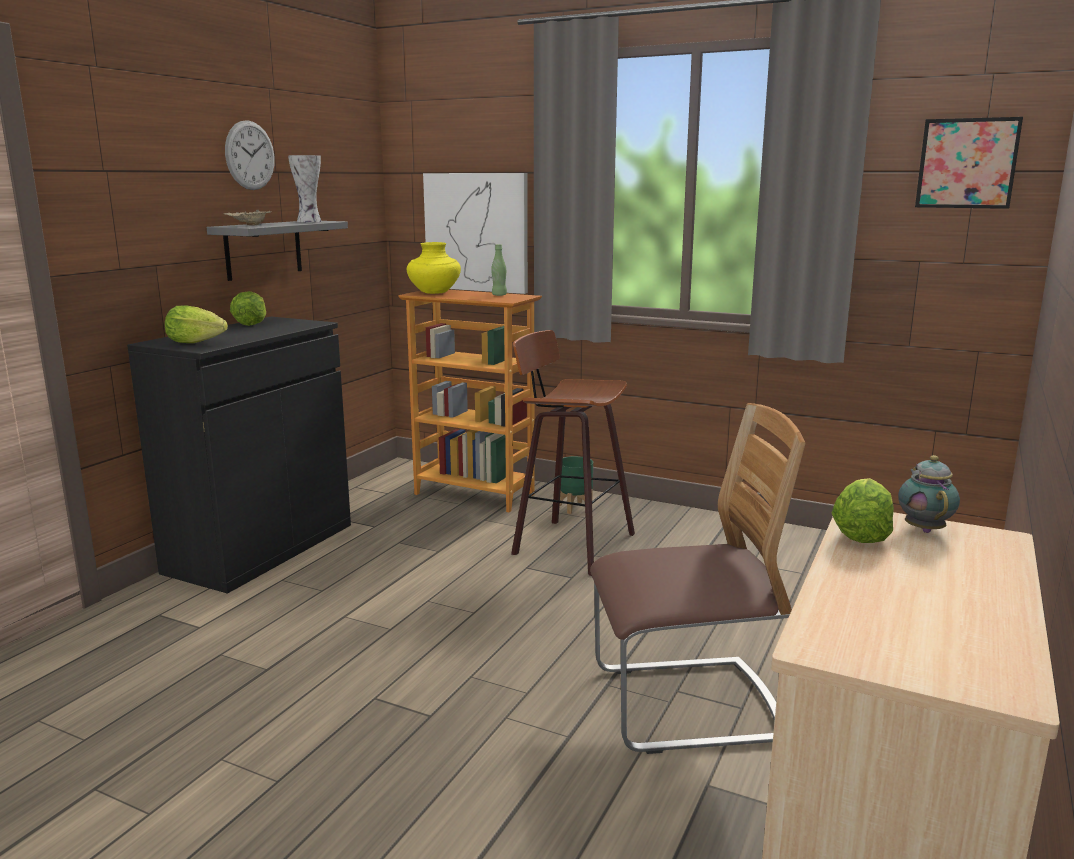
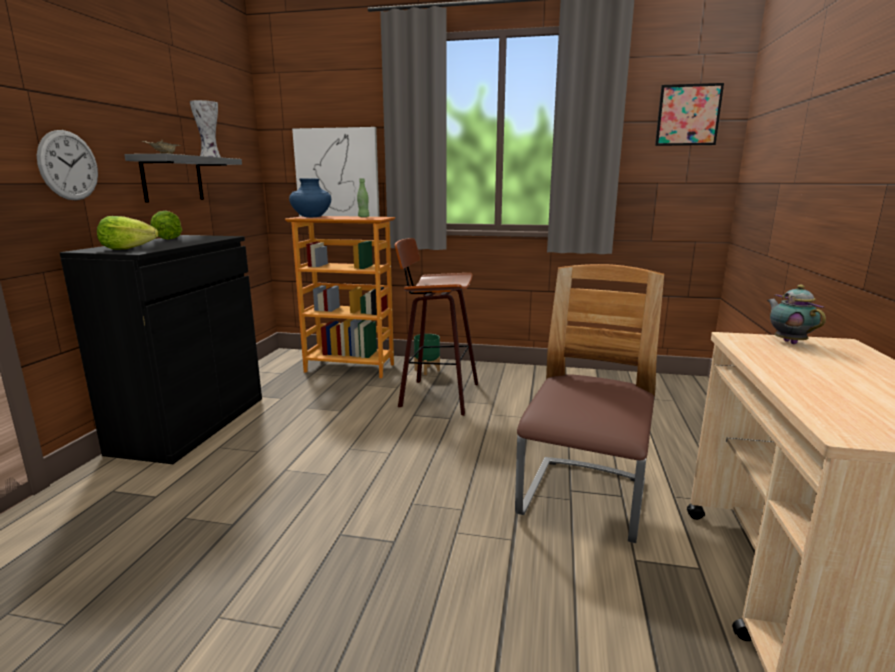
camera: 15 degrees left, 0 degrees up
wall clock [225,120,275,190] -> wall clock moved to [37,130,98,201]
yellow vase [407,242,461,294] -> blue vase [289,178,331,217]
chair [590,403,806,754] -> chair turned 45 degrees counterclockwise [515,264,664,543]
lettuce [832,478,894,543] -> none

